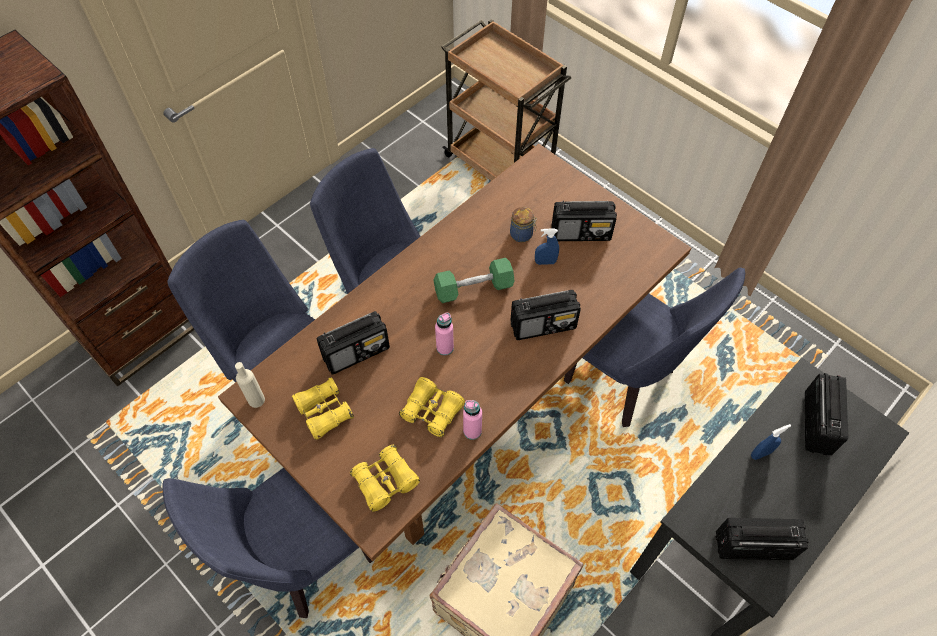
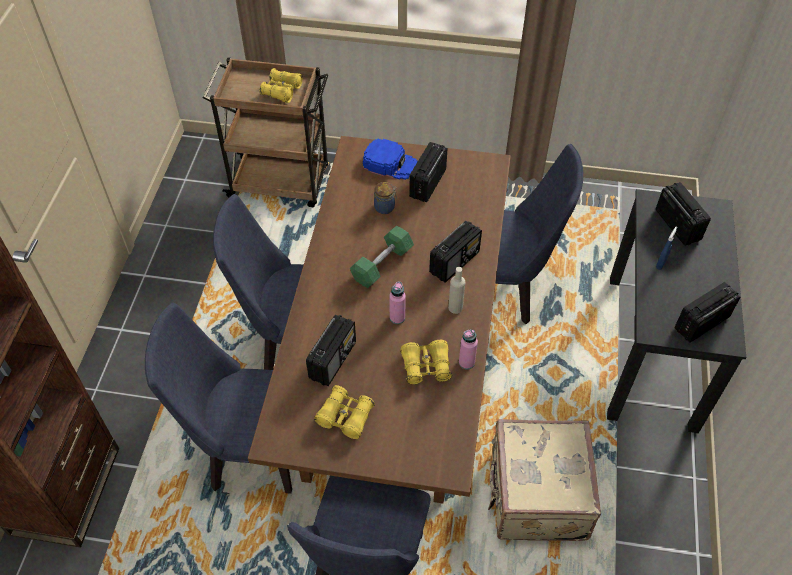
camera: 35 degrees left, 5 degrees down
beige bottle [235,362,265,408] -> beige bottle moved to [448,267,465,314]
yellow binoculars [350,445,420,512] -> yellow binoculars moved to [259,68,303,103]
blue spray bottle [535,229,559,265] -> none
radio [551,200,617,241] -> radio turned 150 degrees clockwise [409,142,448,202]
none -> blue cap [363,139,418,180]

